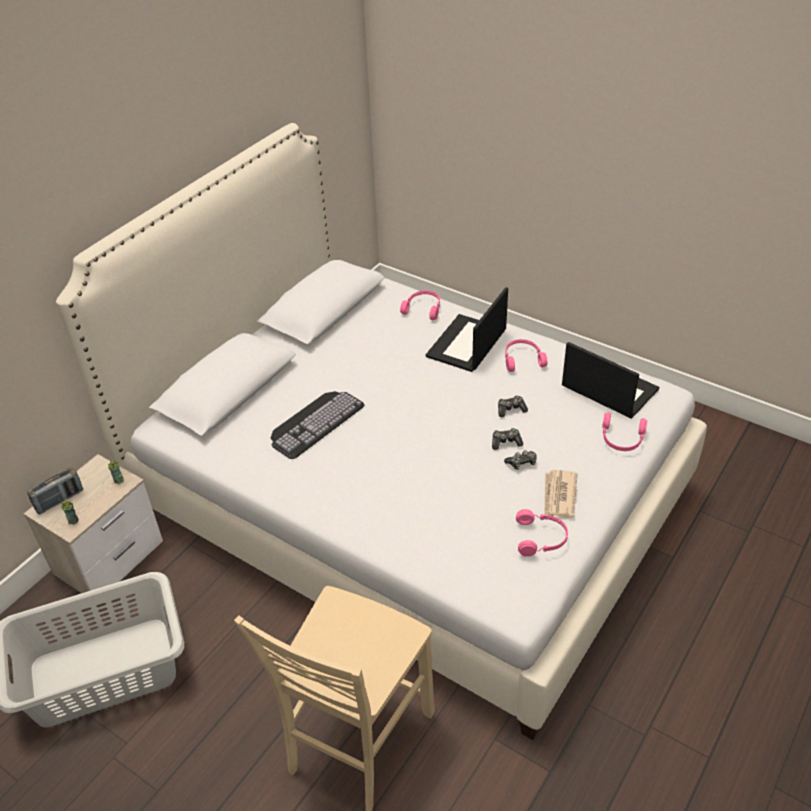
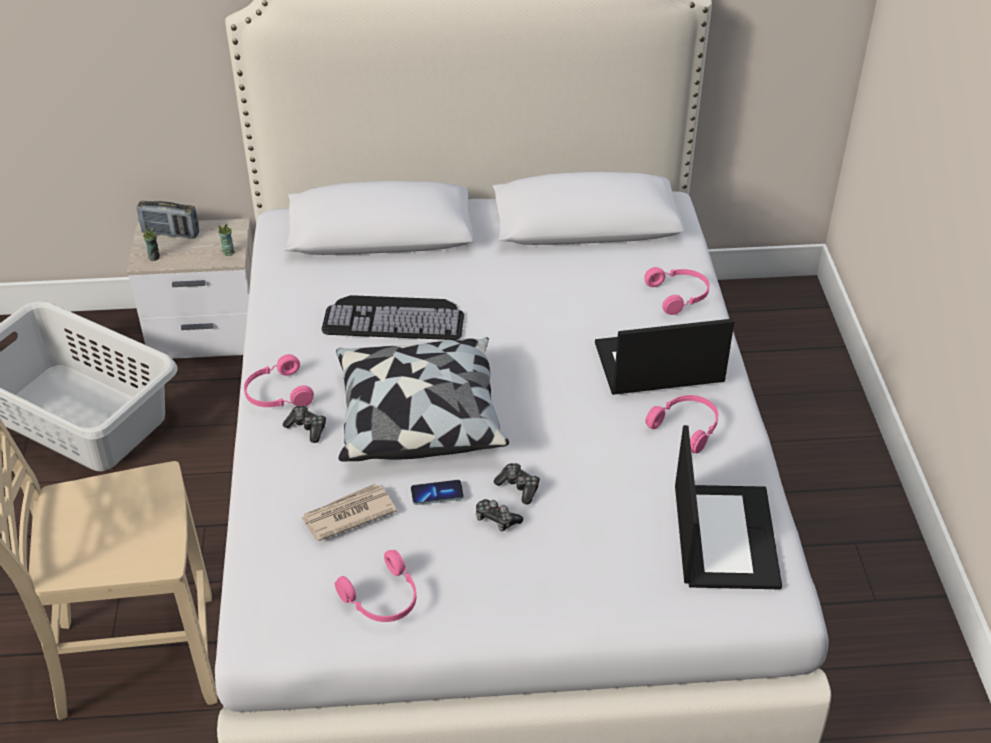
camera: 50 degrees right, 0 degrees up
game controller [498,395,528,417] -> game controller moved to [283,406,326,443]
newspaper [544,470,577,518] -> newspaper moved to [301,484,397,541]
pink headphones [602,413,648,451] -> pink headphones moved to [244,354,314,407]
none -> pillow [336,337,509,462]
none -> phone [411,480,464,505]

